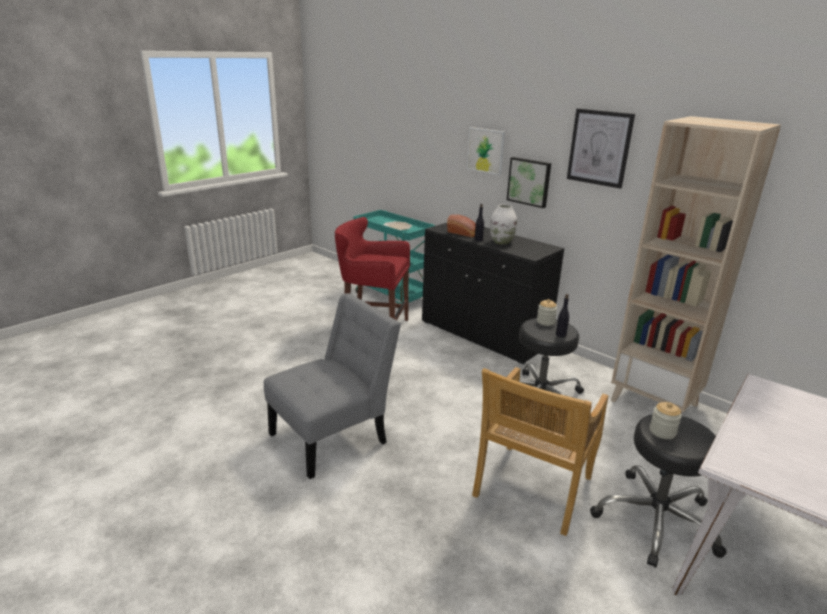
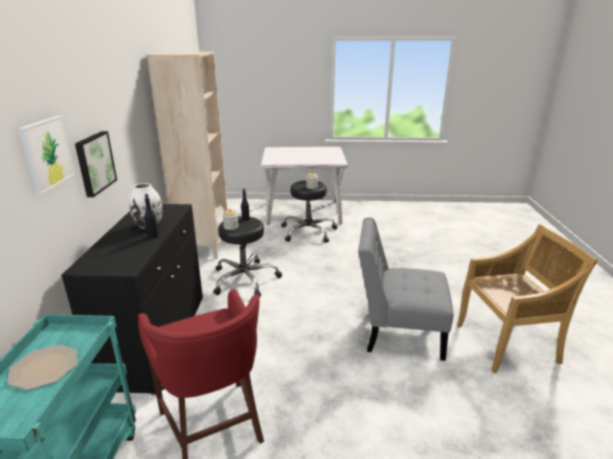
camera: 130 degrees left, 0 degrees up
bread [447,214,476,238] -> none
beige chair [472,367,608,536] -> beige chair moved to [457,224,598,373]
picture [567,108,635,189] -> none

